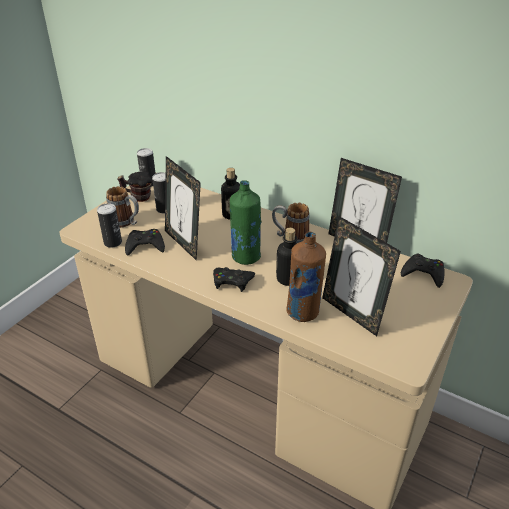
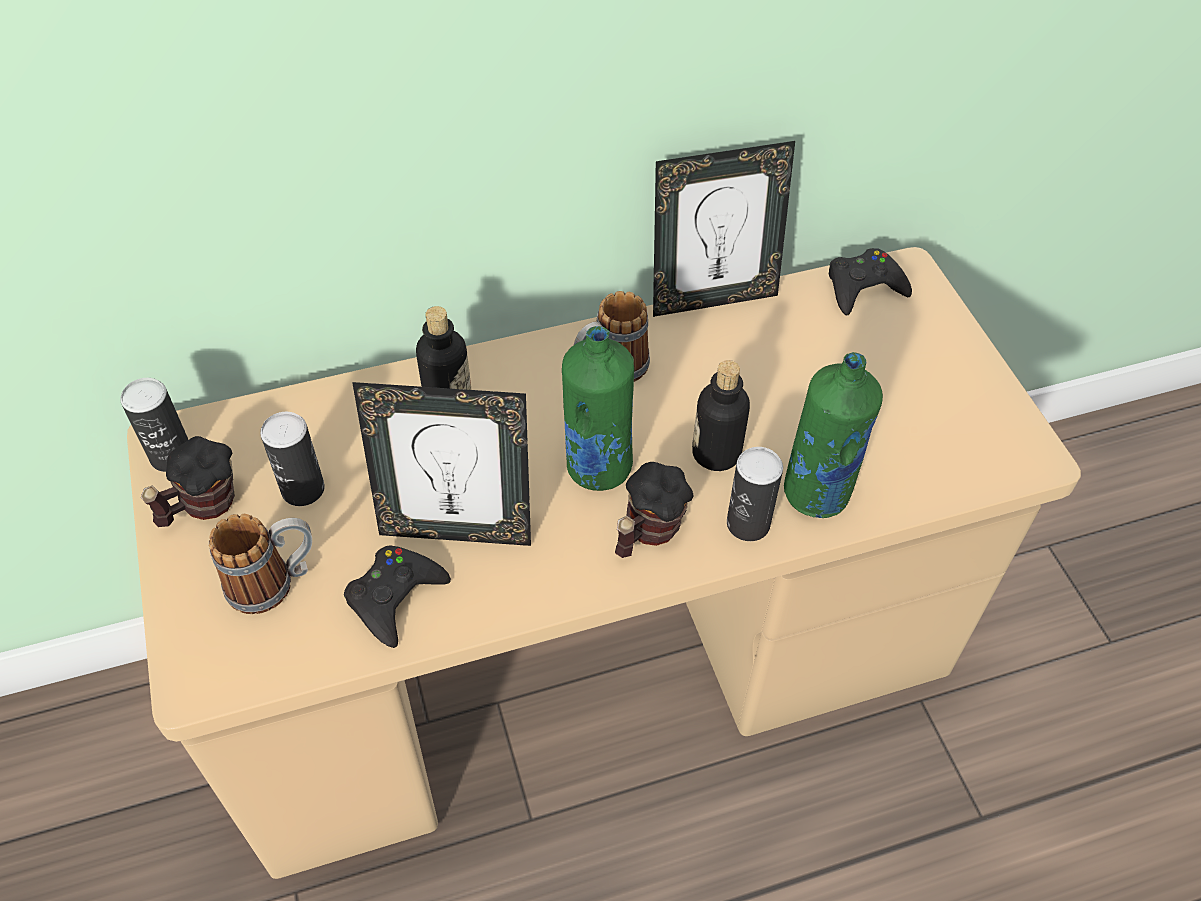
camera: 50 degrees left, 15 degrees up
can [97,203,122,248] -> can moved to [727,447,783,541]
black game controller [213,267,255,292] -> mug [615,462,694,558]
brown bottle [286,232,326,322] -> green bottle [784,352,883,518]
picture frame [322,216,401,336] -> none

